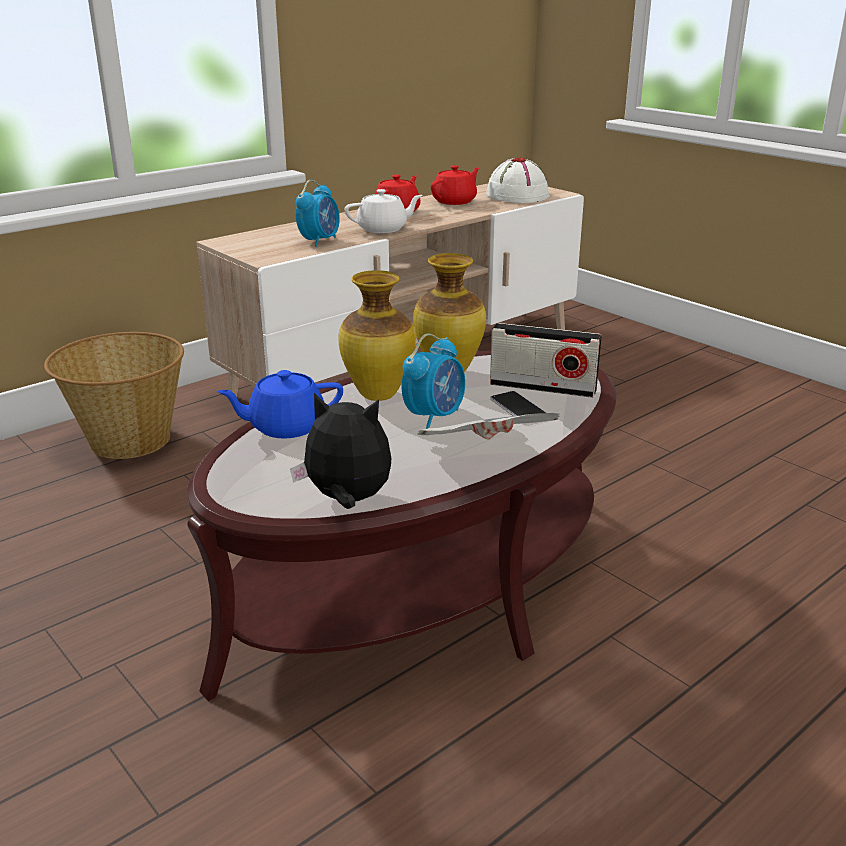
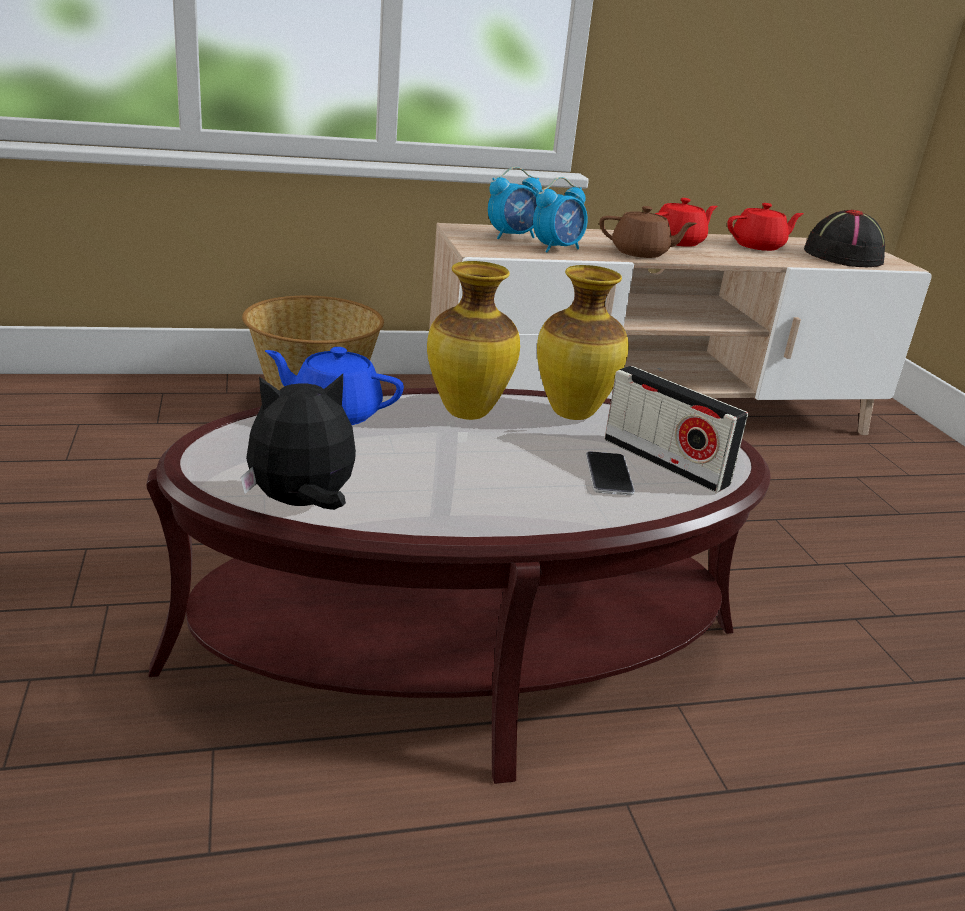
camera: 25 degrees right, 0 degrees up
plush toy [290,393,391,509] -> plush toy turned 60 degrees counterclockwise [241,374,356,510]
white teapot [344,189,423,233] -> brown teapot [600,206,697,258]
alarm clock [402,333,465,429] -> alarm clock moved to [488,167,542,240]
newspaper [418,413,559,440] -> none
white hat [486,157,550,203] -> black hat [804,209,885,267]

